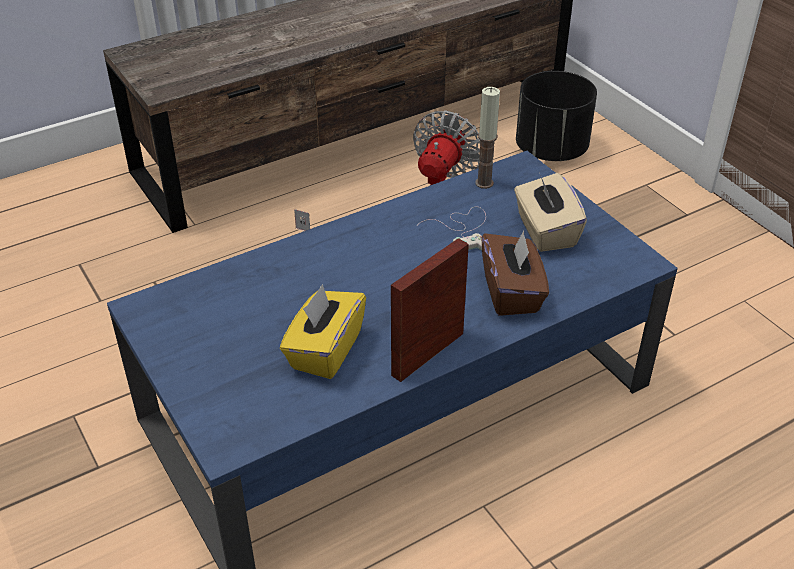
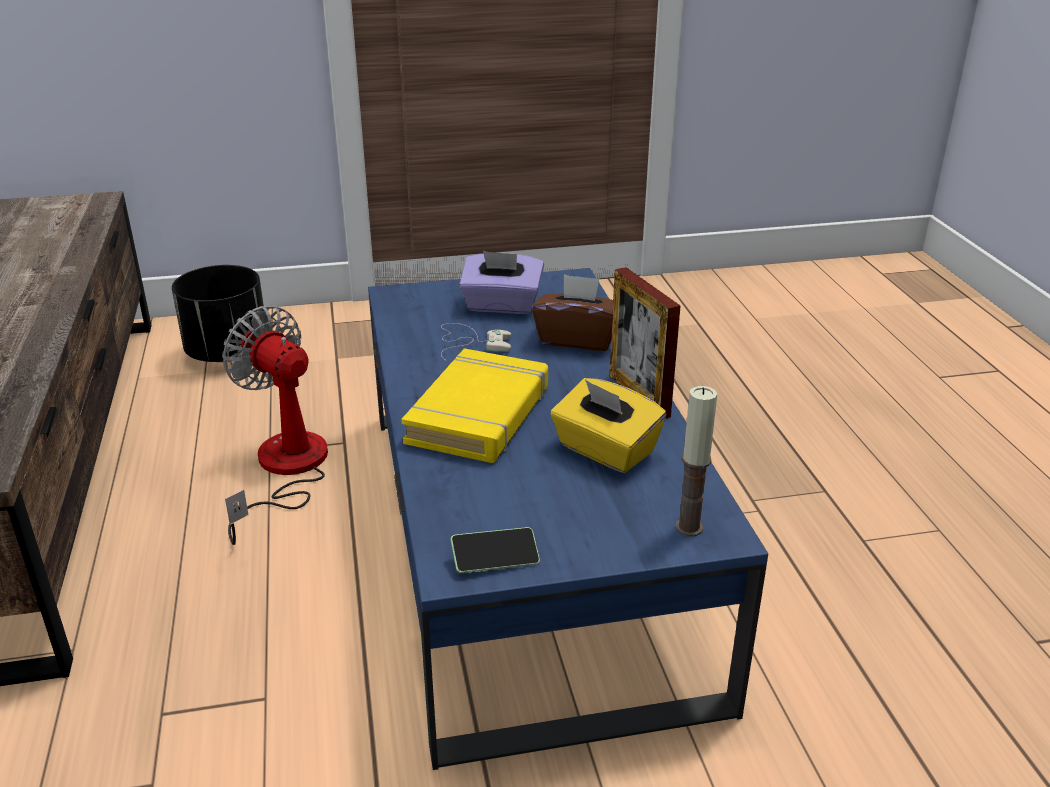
camera: 70 degrees left, 10 degrees down
candle [475,87,500,189] -> candle moved to [675,386,717,536]
beige tissue box [514,172,587,252] -> purple tissue box [459,251,544,314]
none -> yellow book [401,348,548,463]
none -> phone [451,527,540,573]

